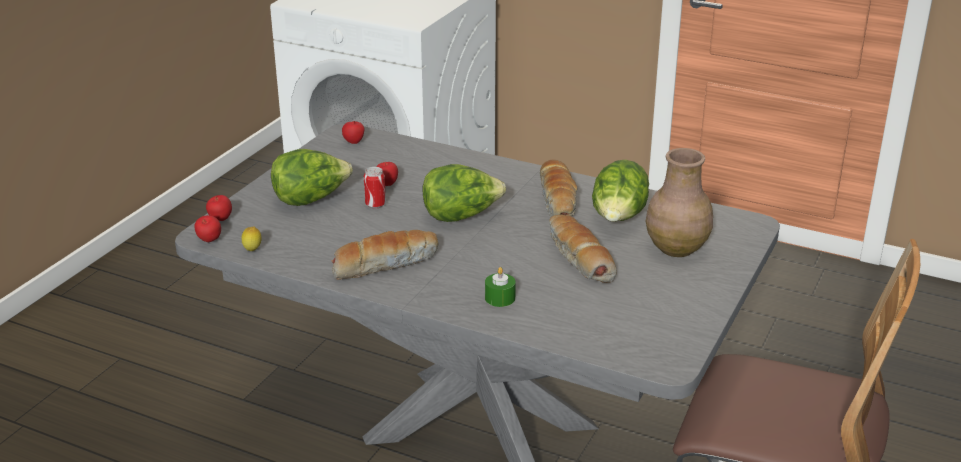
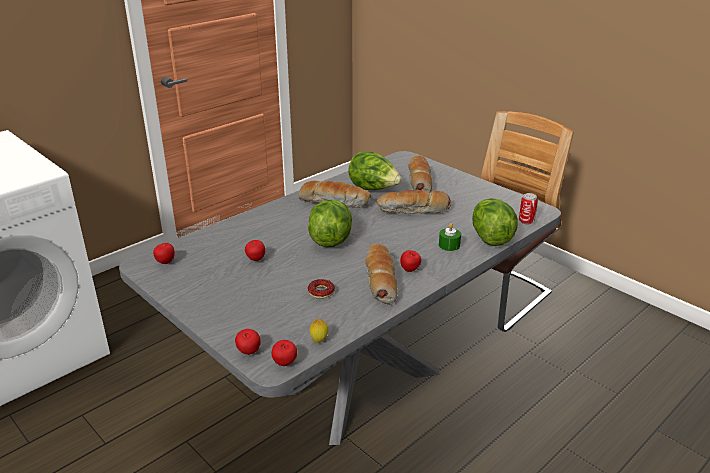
camera: 70 degrees left, 0 degrees up
lettuce [271,149,353,206] -> lettuce moved to [472,198,518,246]
can [364,167,386,209] -> can moved to [519,193,538,224]
brown vase [646,148,713,257] -> bread [408,155,432,192]
none -> donut [308,279,335,299]
none -> apple [400,250,422,272]

